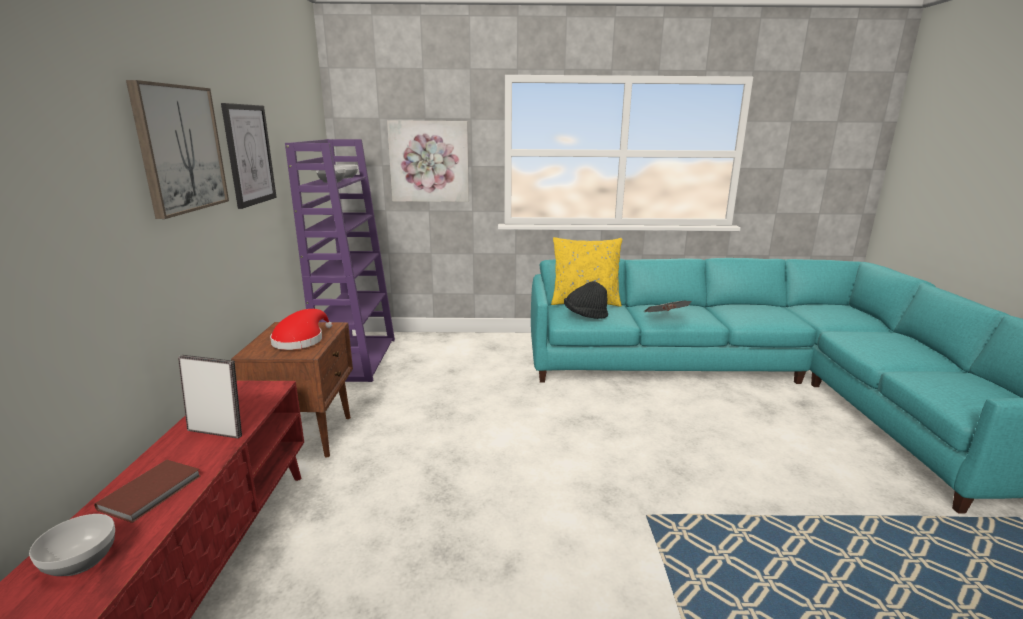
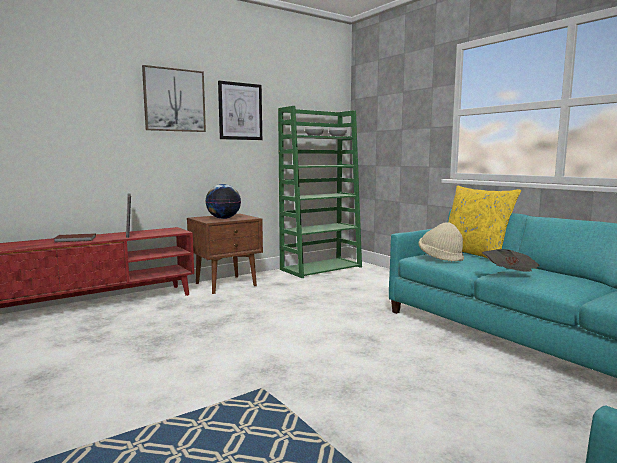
camera: 55 degrees right, 10 degrees down
bowl [29,514,115,576] -> none
red hat [270,309,332,350] -> globe [205,184,241,219]
purple bookcase [285,139,395,382] -> green bookcase [278,106,362,278]
picture [387,120,469,202] -> none
black hat [564,281,608,319] -> beige hat [419,222,464,262]

